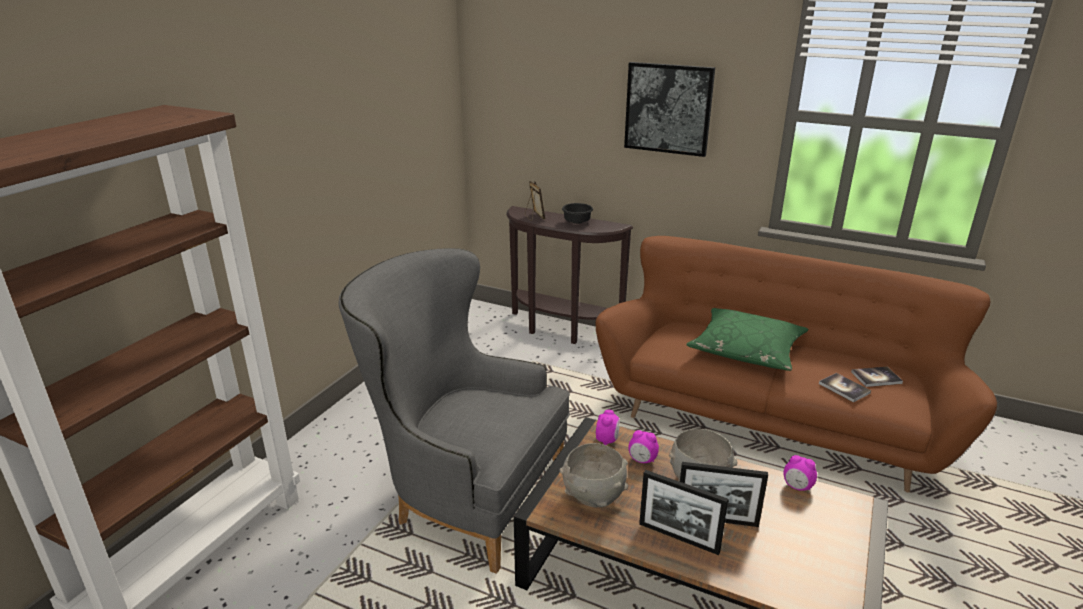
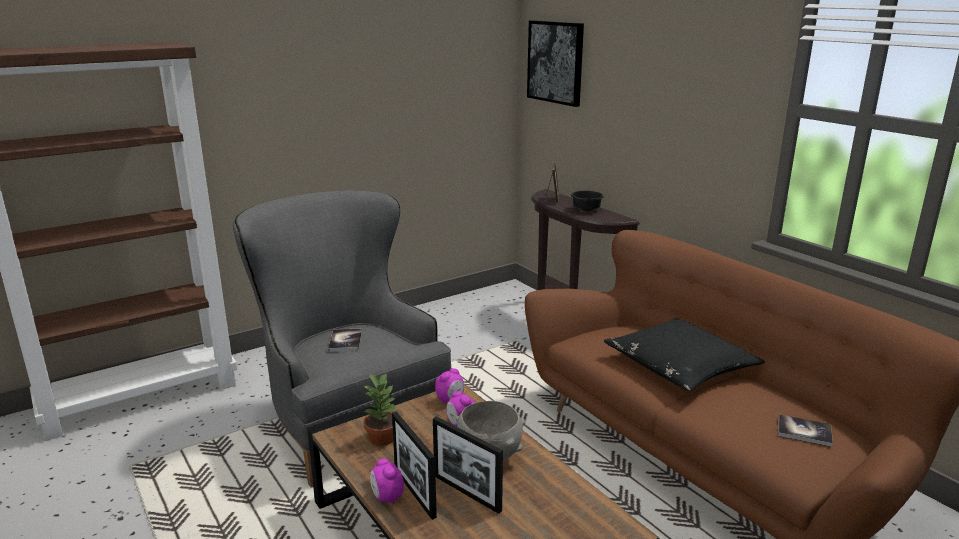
camera: 30 degrees right, 5 degrees down
grey bowl [560,443,628,507] -> potted plant [363,373,398,446]
picture [624,62,715,157] -> picture moved to [527,20,584,107]
green pillow [686,308,809,371] -> black pillow [604,318,765,391]
alarm clock [783,455,817,491] -> alarm clock moved to [370,459,404,504]
book [819,373,871,403] -> book moved to [328,329,362,351]

